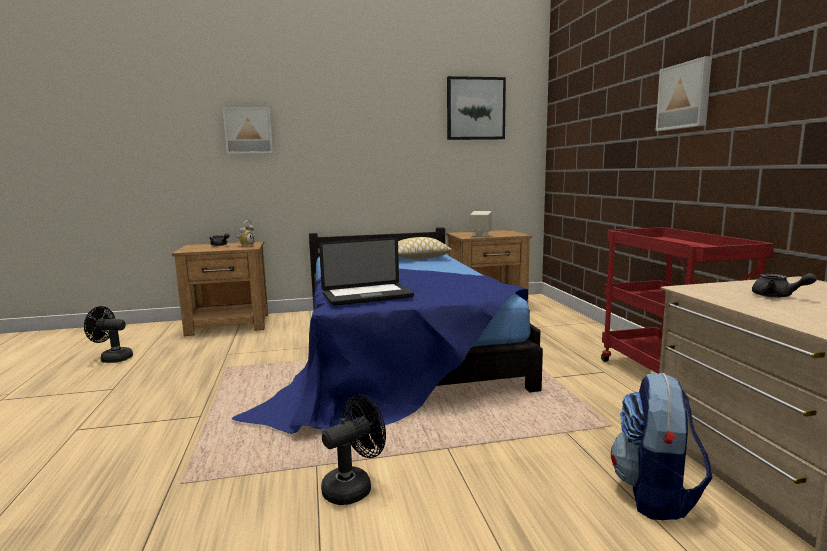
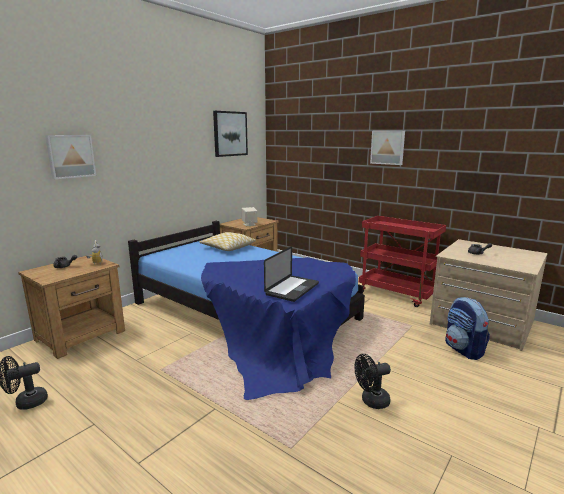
camera: 40 degrees left, 5 degrees up
black fan [321,394,386,505] -> black fan turned 120 degrees counterclockwise [354,354,391,409]

